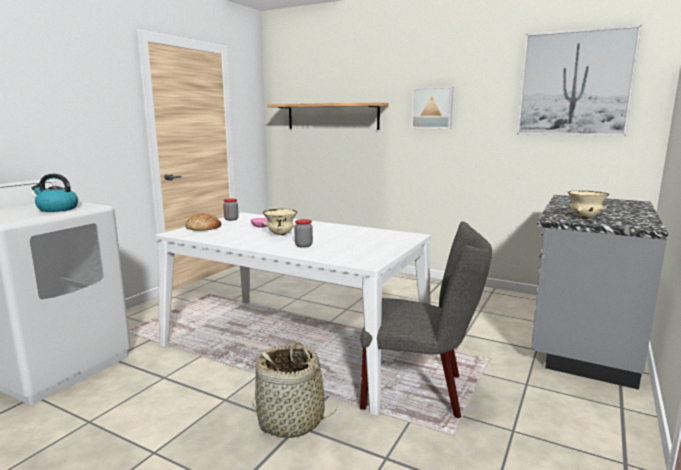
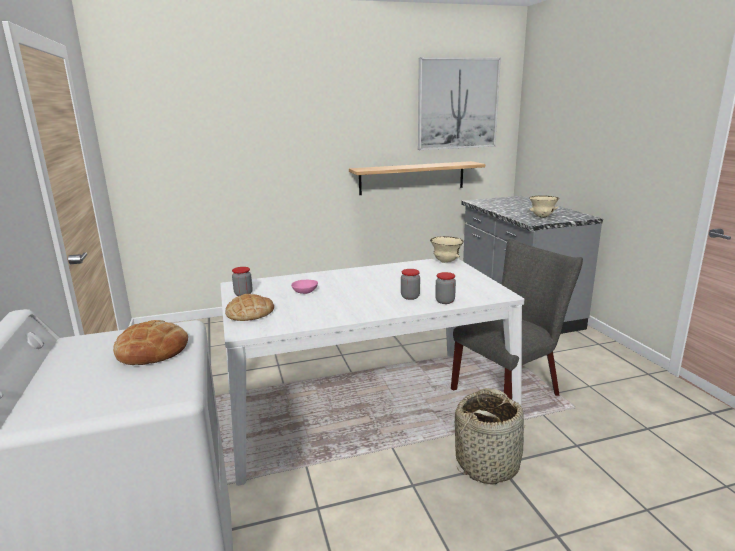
camera: 45 degrees left, 5 degrees up
kettle [31,174,78,212] -> bread [113,320,188,365]
beige bowl [263,209,297,235] -> beige bowl moved to [430,236,464,263]
shelf [267,102,389,130] -> shelf moved to [349,161,485,195]
picture [411,86,453,129] -> none
none -> jar [435,272,456,304]

